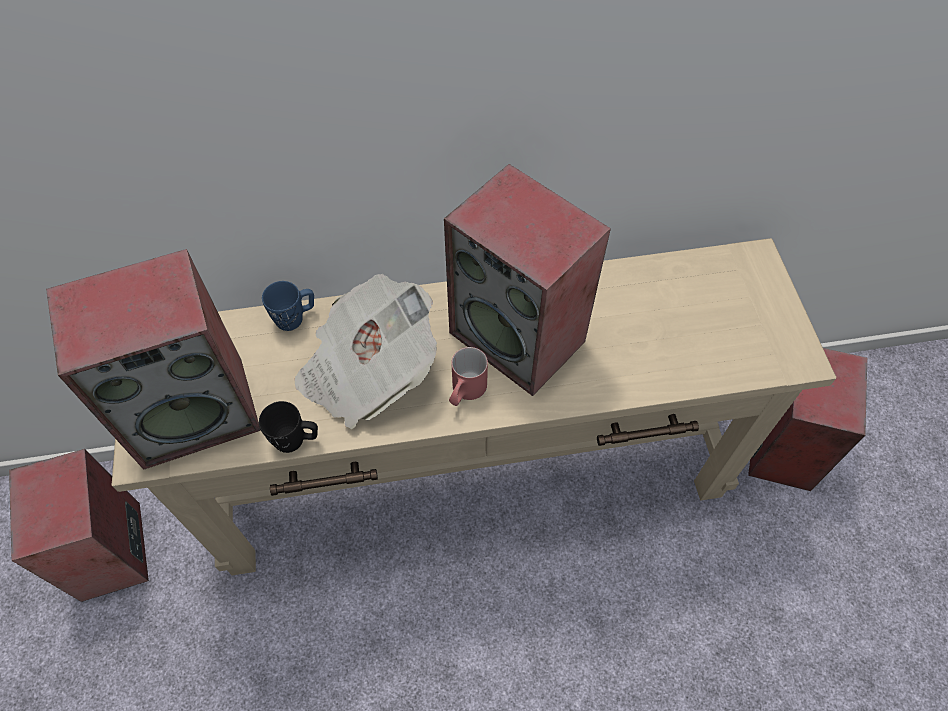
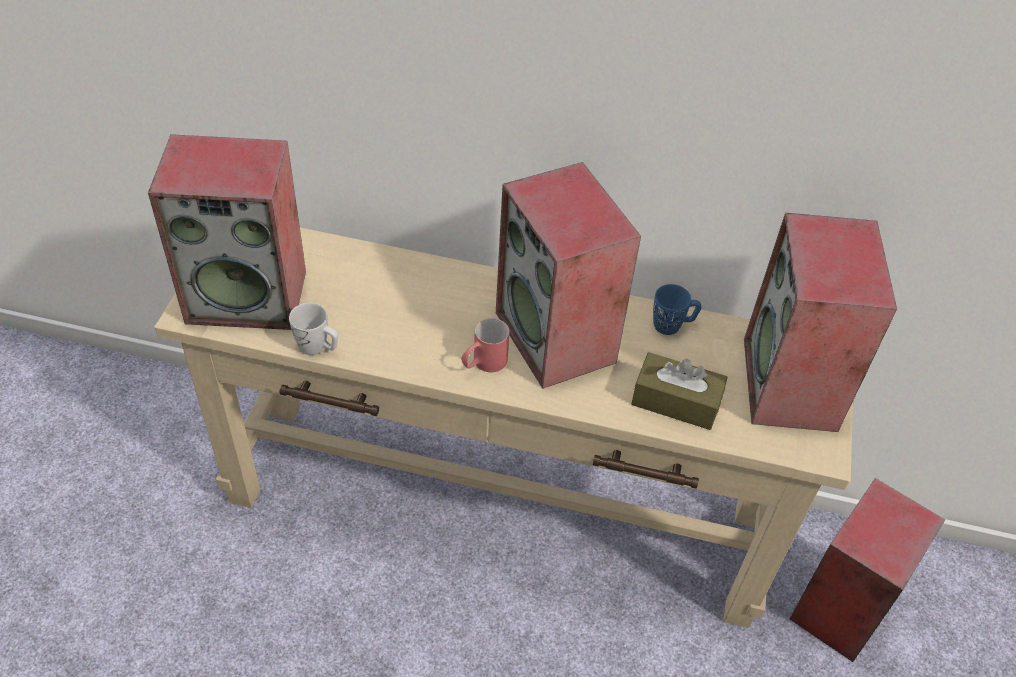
camera: 20 degrees right, 10 degrees down
speaker [9,449,149,602] -> speaker moved to [744,213,897,432]
black mug [259,401,318,453] -> white mug [289,303,338,355]
blue mug [262,281,314,331] -> blue mug moved to [653,284,702,335]
newspaper [294,274,437,429] -> none
none -> brown tissue box [631,352,728,430]

